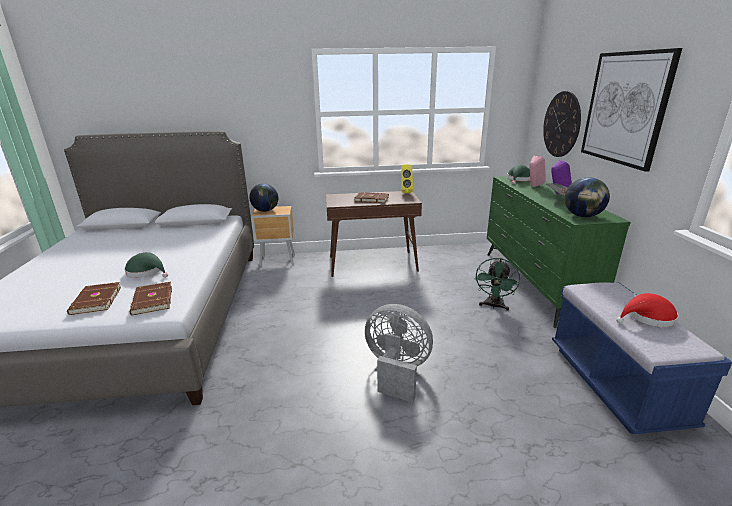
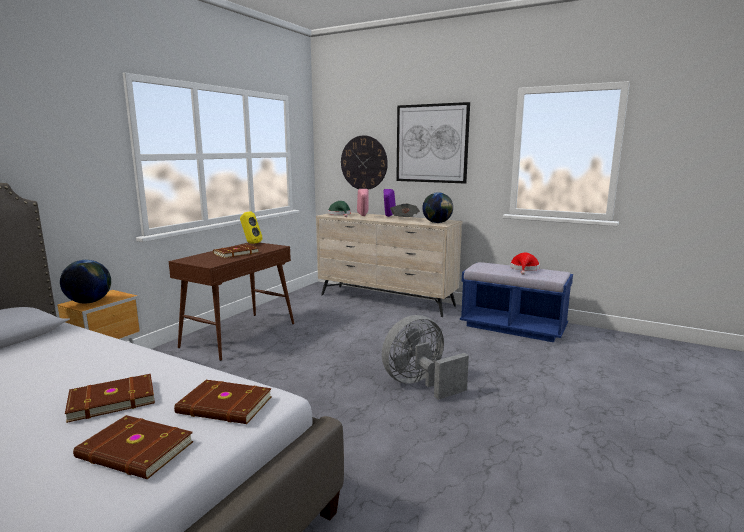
camera: 55 degrees left, 10 degrees down
green hat [124,252,168,278] -> brown book [65,374,155,423]
green fan [475,258,520,311] -> none
green dresser [487,176,631,328] -> beige dresser [316,212,463,317]

